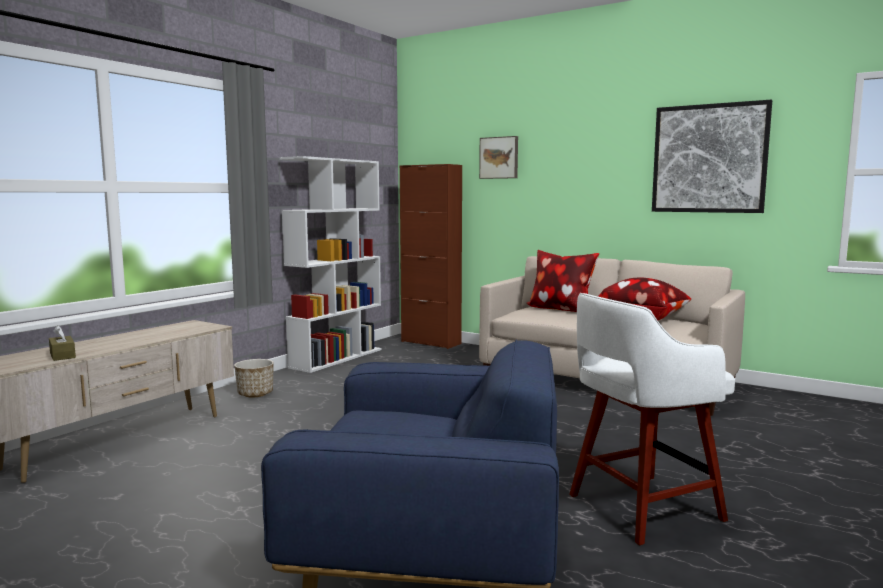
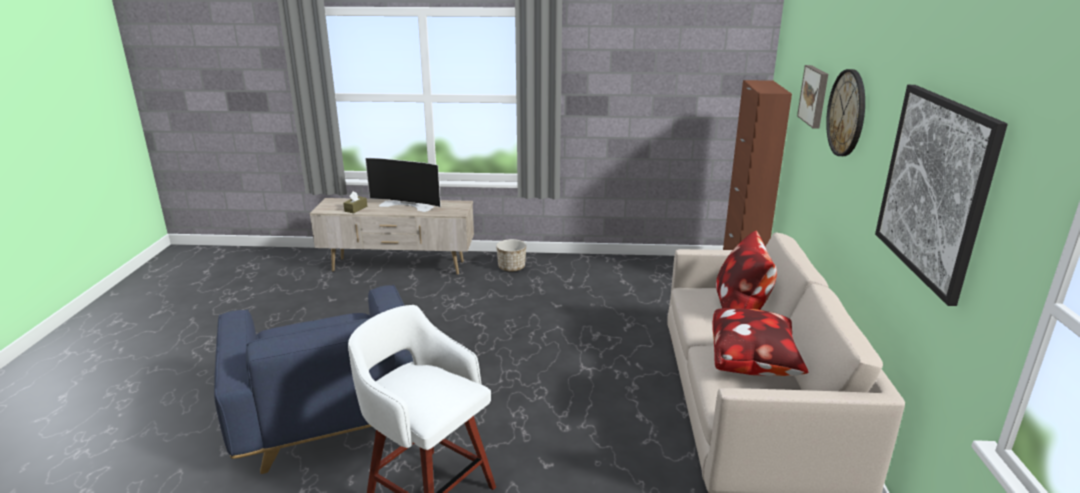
camera: 60 degrees right, 15 degrees up
white bookcase [280,156,382,373] -> none
none -> television [365,158,441,212]
none -> wall clock [826,69,865,156]

